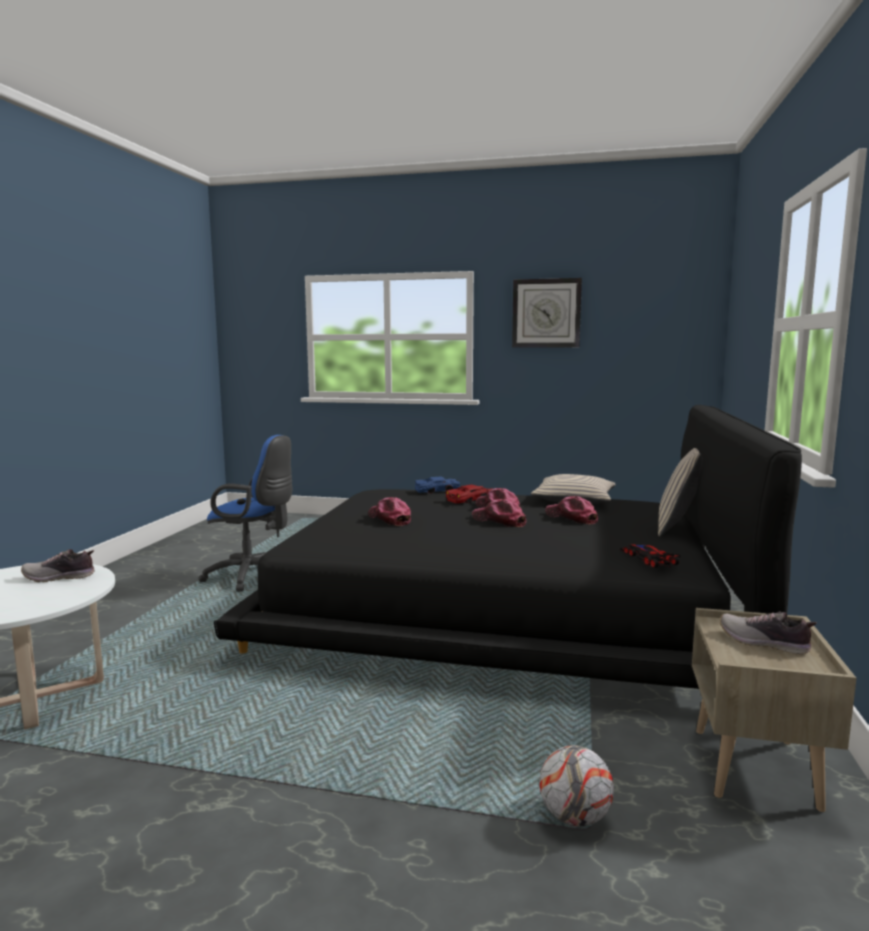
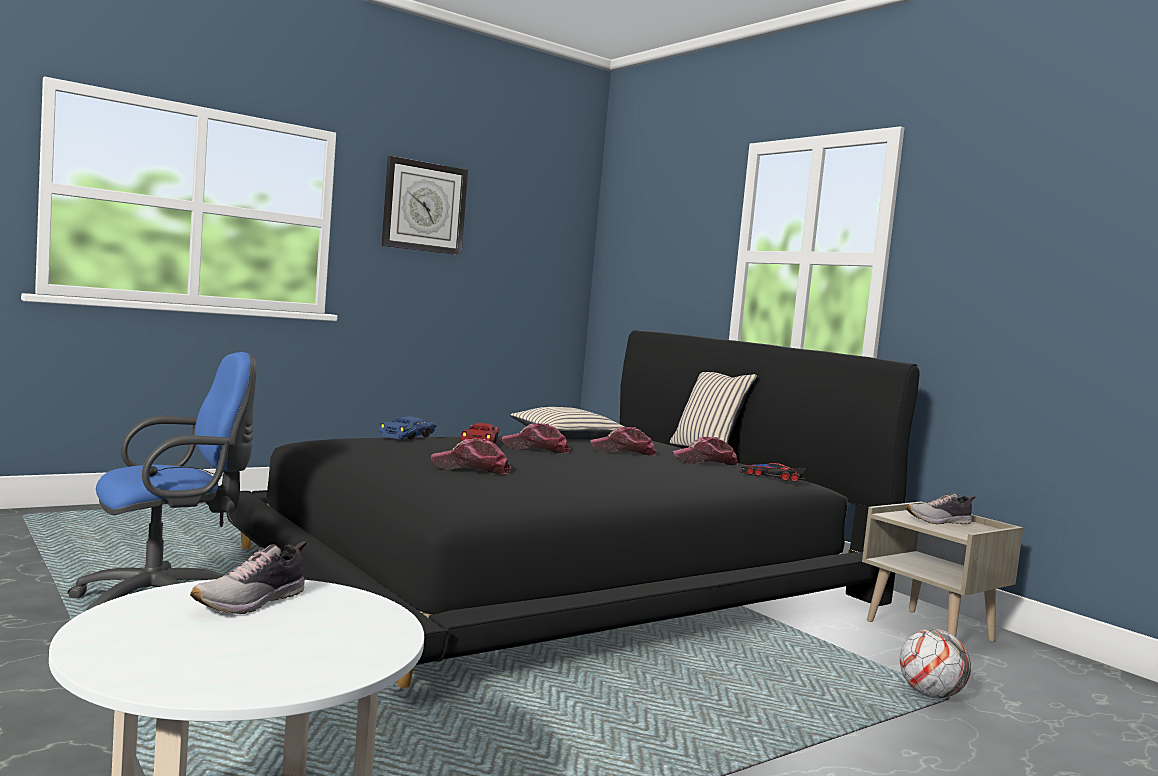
camera: 50 degrees left, 5 degrees down
cap [472,499,526,527] -> cap moved to [672,437,738,466]

